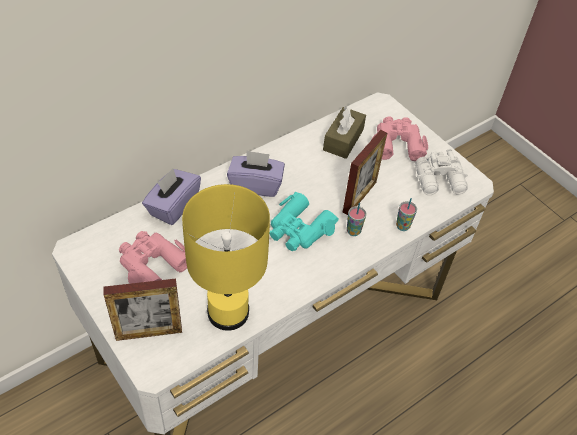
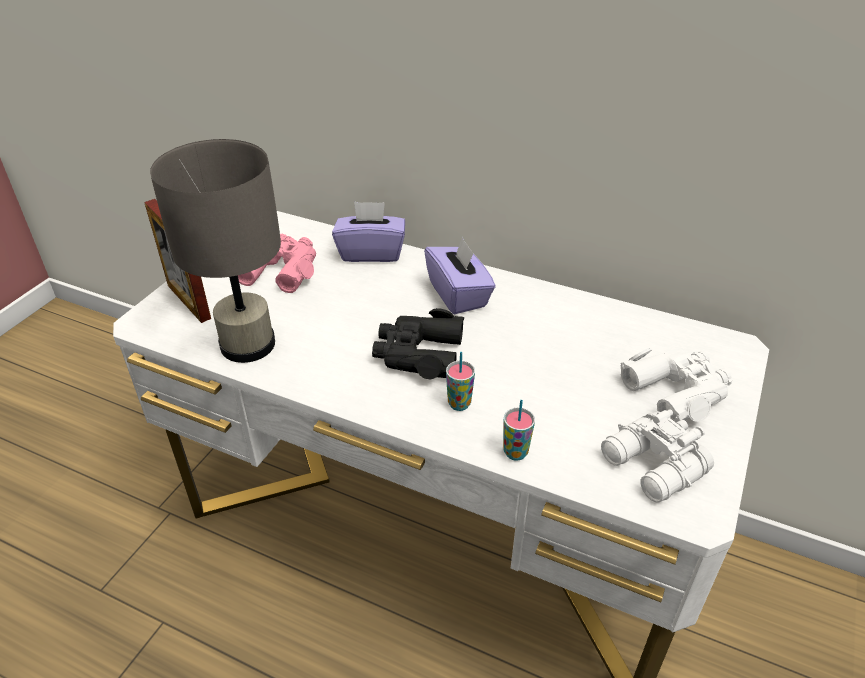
camera: 65 degrees right, 10 degrees down
yellow table lamp [182,184,270,331] -> grey table lamp [150,139,281,363]
turquoise binoculars [269,192,339,251] -> black binoculars [372,308,464,379]
brown tissue box [323,106,366,159] -> none
picture frame [343,130,387,215] -> none
pink binoculars [372,117,428,161] -> white binoculars [621,347,733,422]

